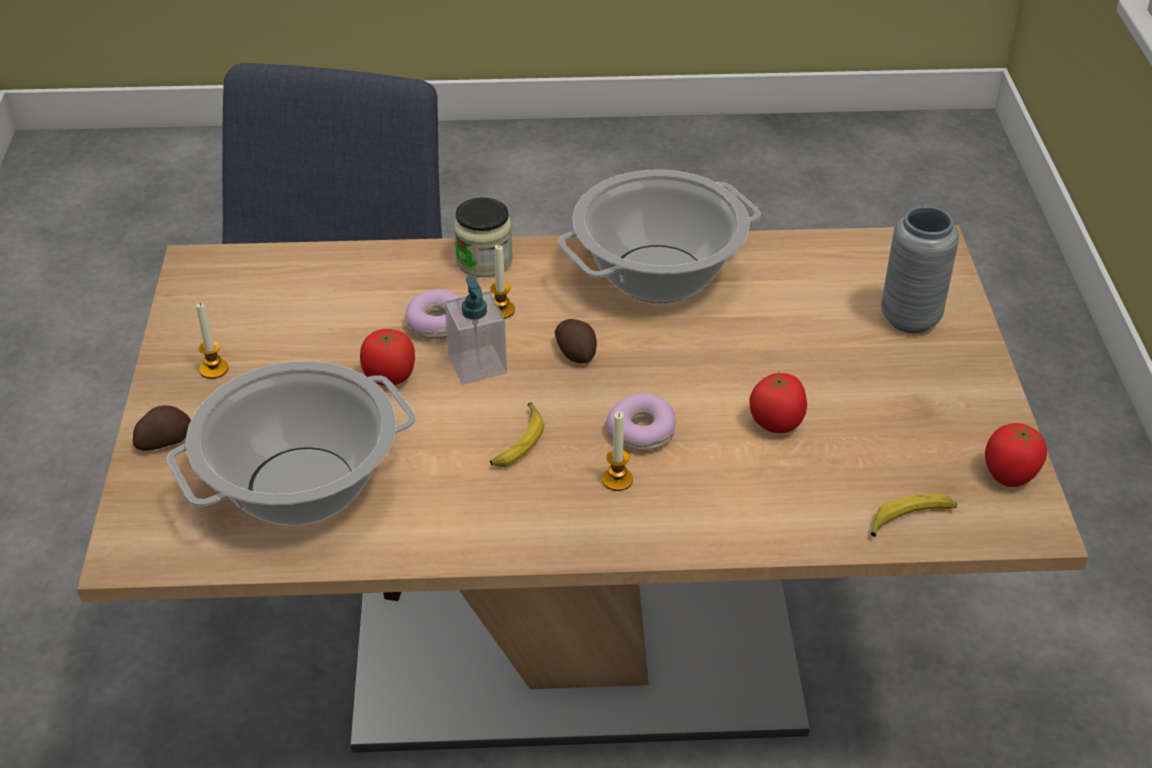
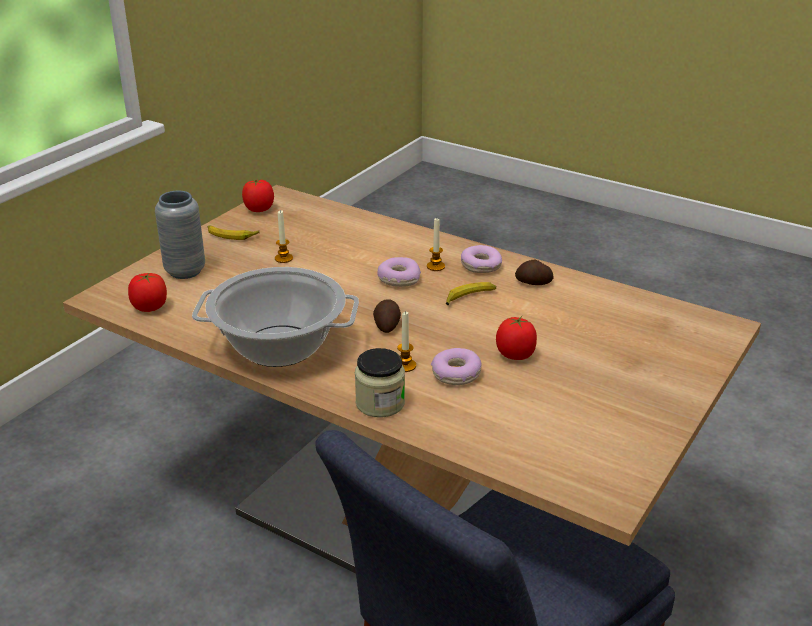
camera: 145 degrees left, 10 degrees down
potato [133,405,191,451] -> potato moved to [515,260,553,285]
cooking pot [167,361,416,526] -> none
candle [196,303,229,379] -> candle moved to [275,210,293,263]
soap dispenser [445,275,507,384] -> none
tomato [750,372,807,433] -> tomato moved to [128,272,167,312]
banana [871,494,957,537] -> banana moved to [208,226,260,240]
none -> donut [461,245,502,273]

